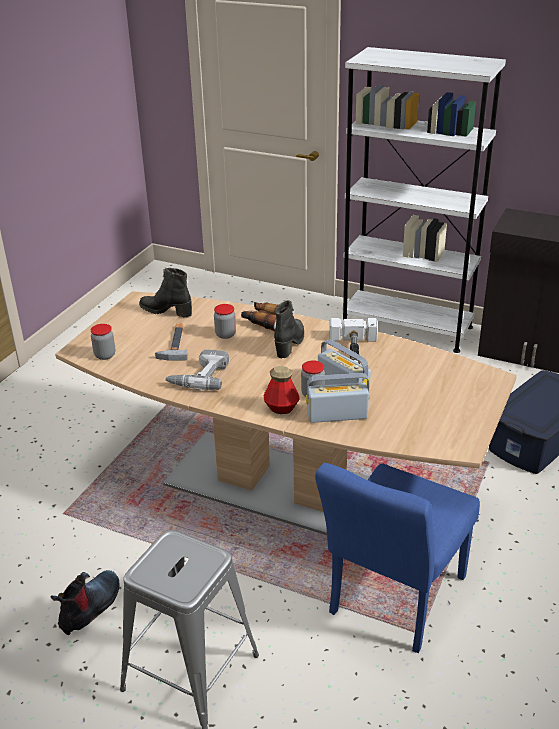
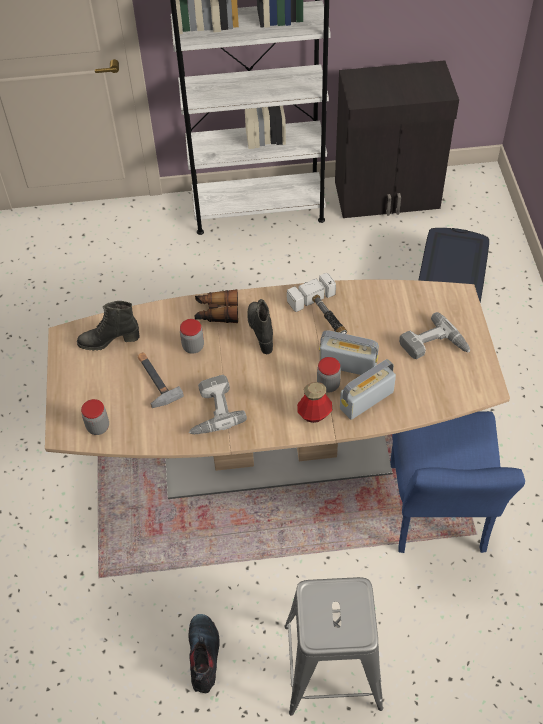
camera: 30 degrees left, 20 degrees up
none -> power drill [399,312,470,359]

